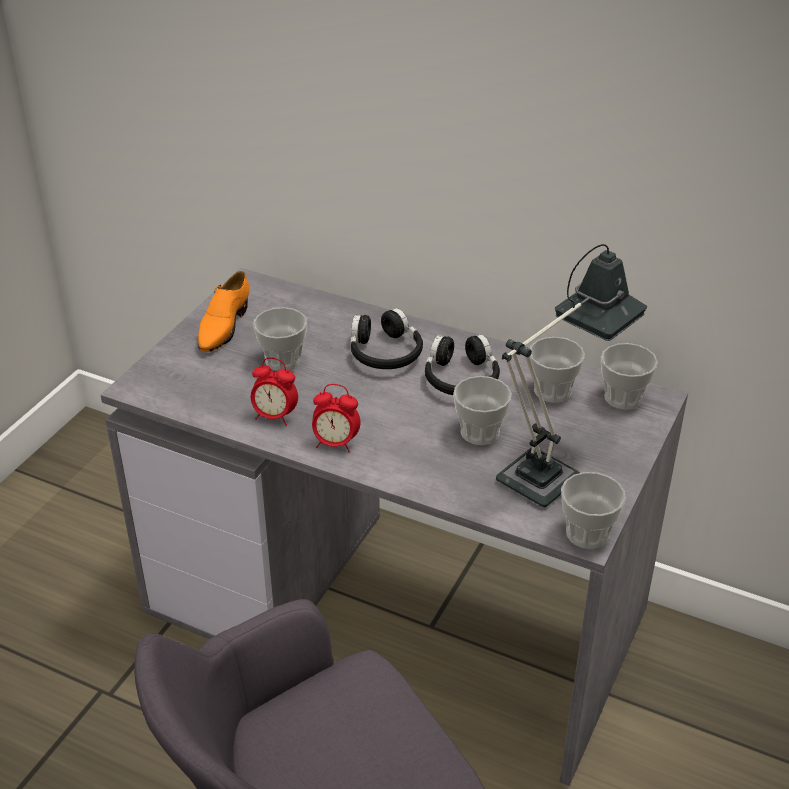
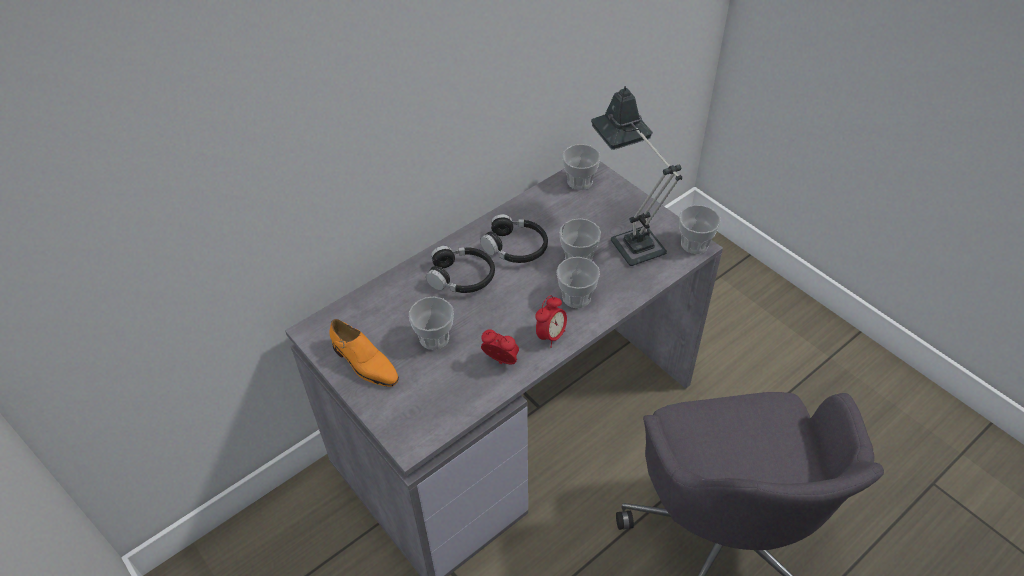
camera: 65 degrees left, 10 degrees up
alarm clock [251,358,298,426] -> alarm clock turned 105 degrees counterclockwise [481,329,519,364]
cup [530,337,585,403] -> cup moved to [556,257,600,308]

